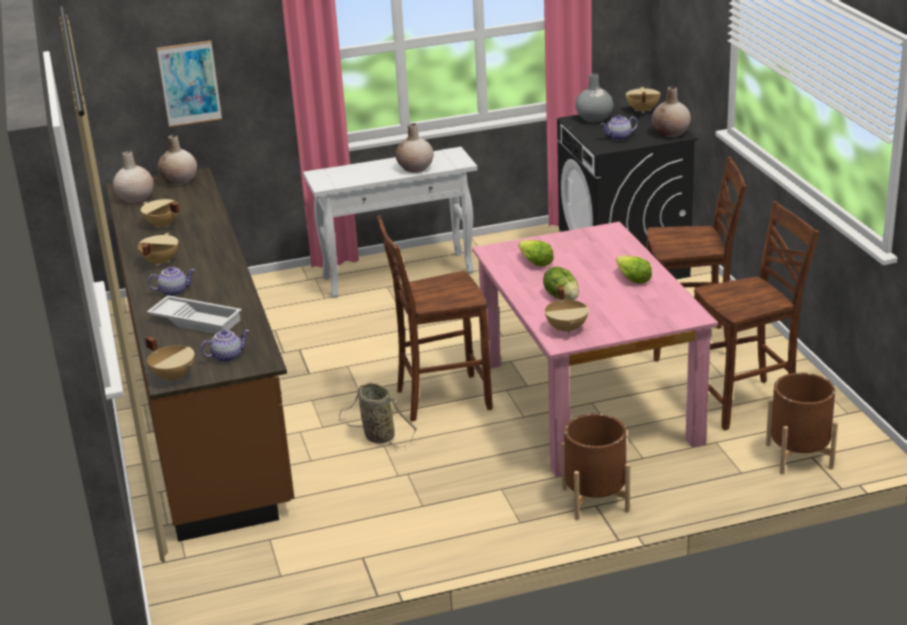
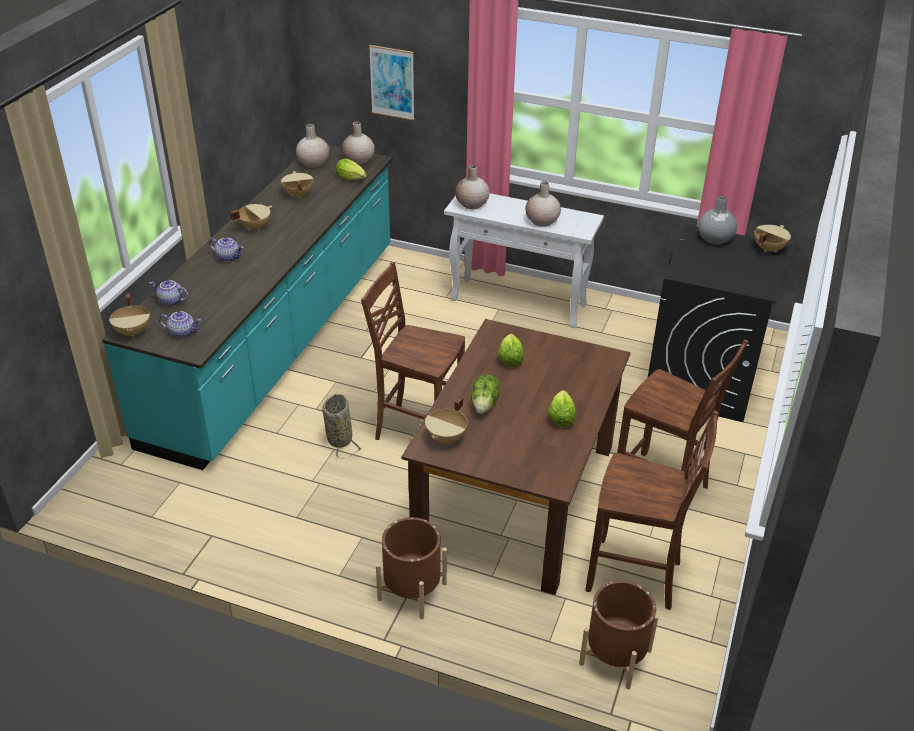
camera: 35 degrees right, 10 degrees up
brown counter [106,168,295,542] -> turquoise counter [102,145,393,470]
white tray [147,295,242,334] -> none
pink dining table [472,222,718,477] -> brown dining table [401,319,631,595]
teapot [600,115,638,141] -> teapot moved to [150,280,189,306]
beige vase [652,86,691,137] -> beige vase moved to [455,165,490,209]
none -> lettuce [336,158,366,180]

